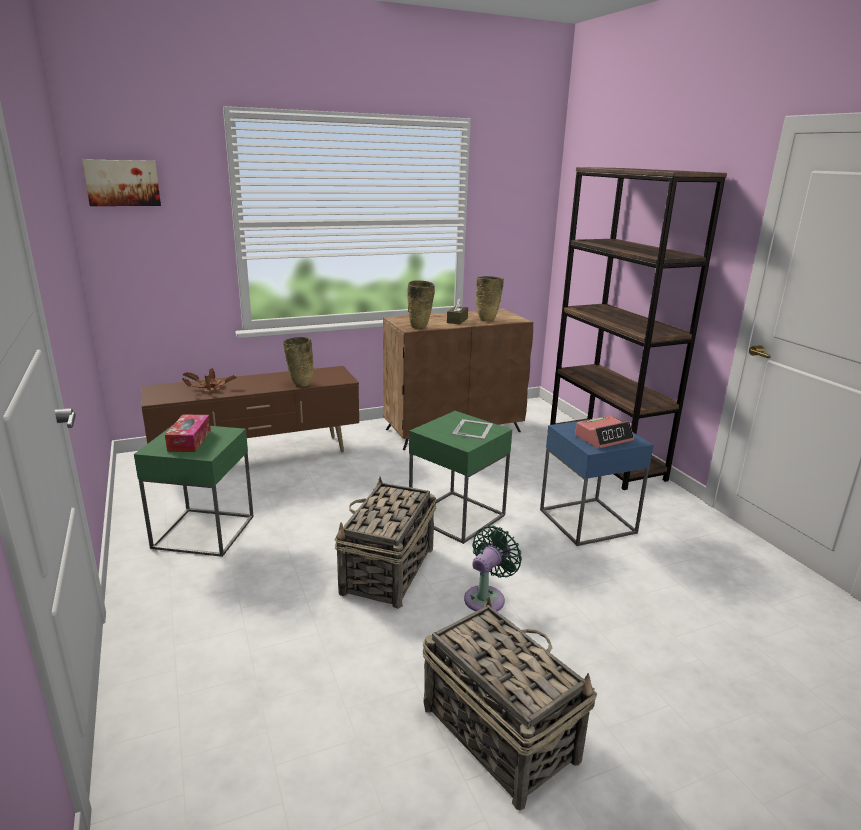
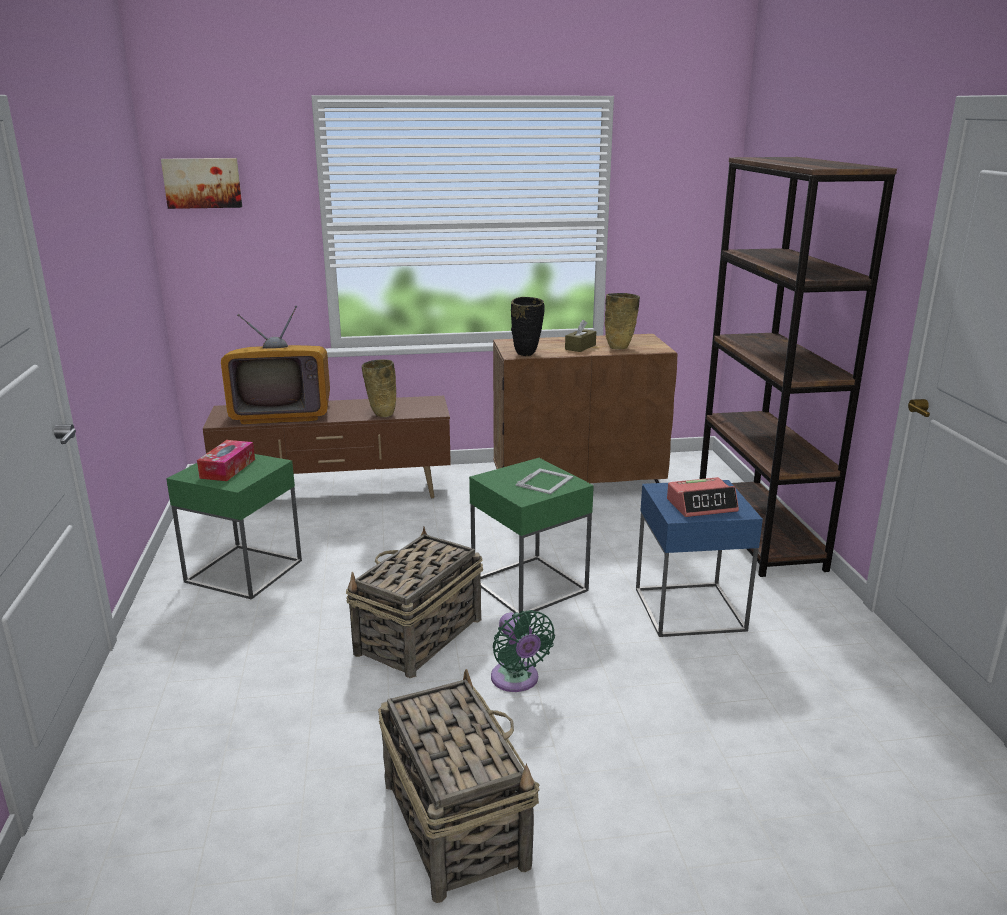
camera: 15 degrees right, 0 degrees up
potted plant [182,368,237,391] -> television [221,306,330,424]
beige vase [407,280,435,329] -> black vase [511,297,545,356]
green fan [464,526,522,612] -> green fan turned 105 degrees clockwise [491,610,555,692]

